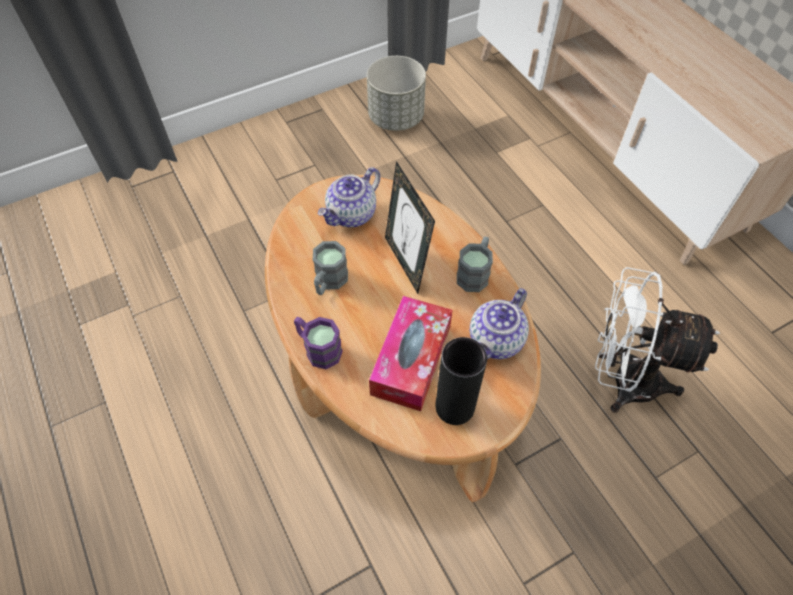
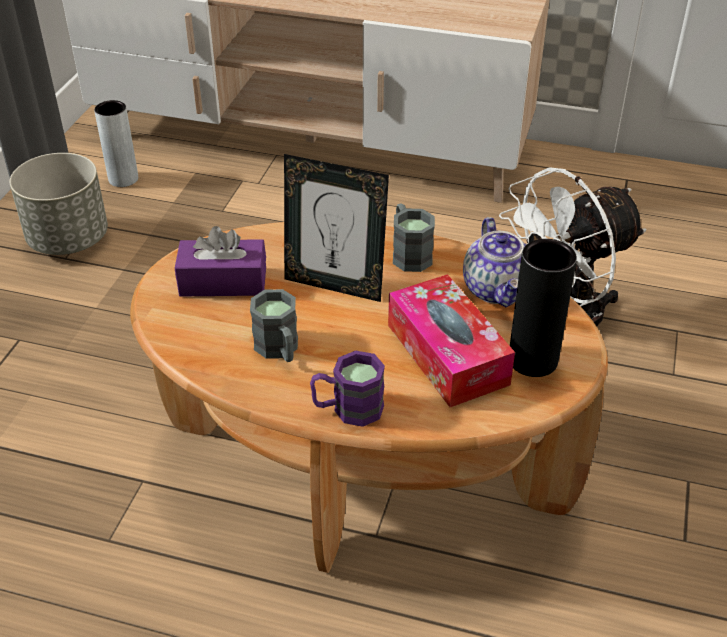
camera: 45 degrees left, 15 degrees down
teapot [318,167,380,227] -> purple tissue box [175,226,266,296]
none -> grey vase [94,100,138,187]

